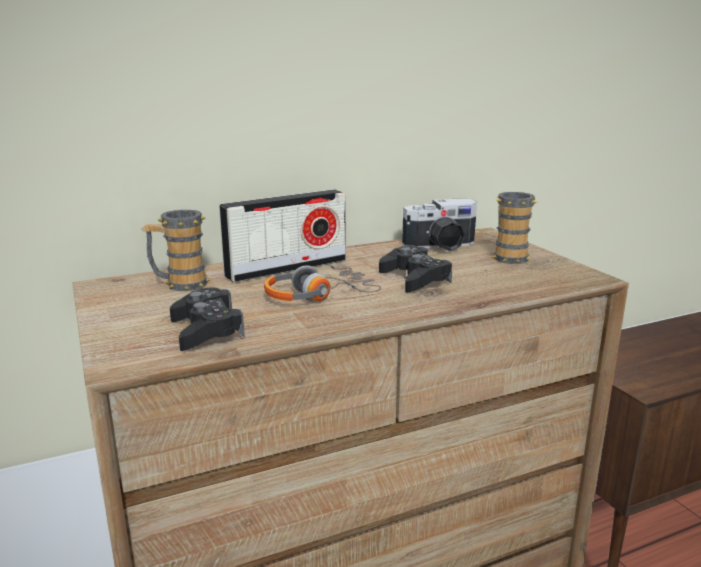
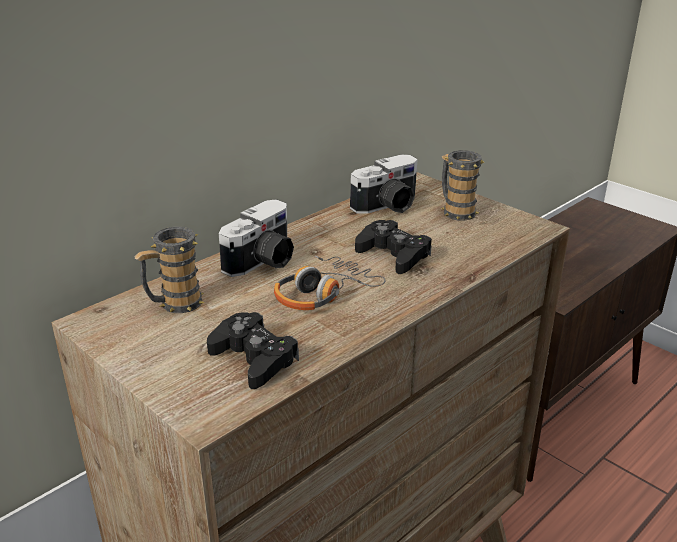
camera: 20 degrees left, 10 degrees up
radio [219,189,346,283] -> camera [219,199,294,277]

